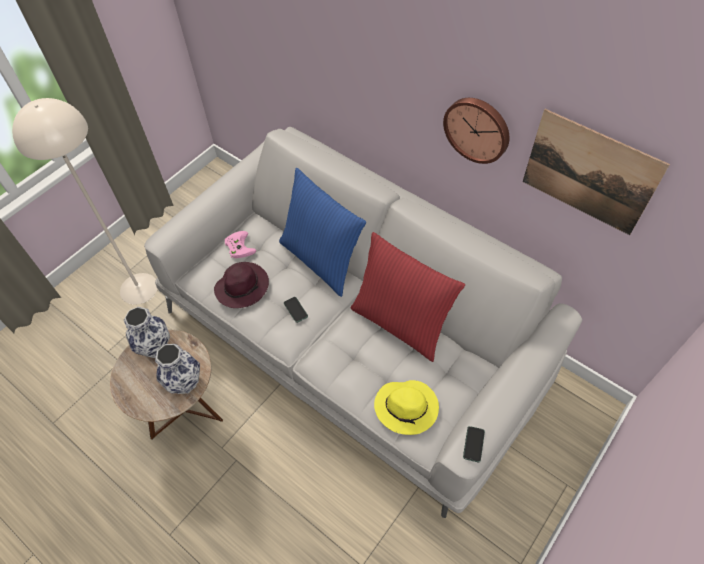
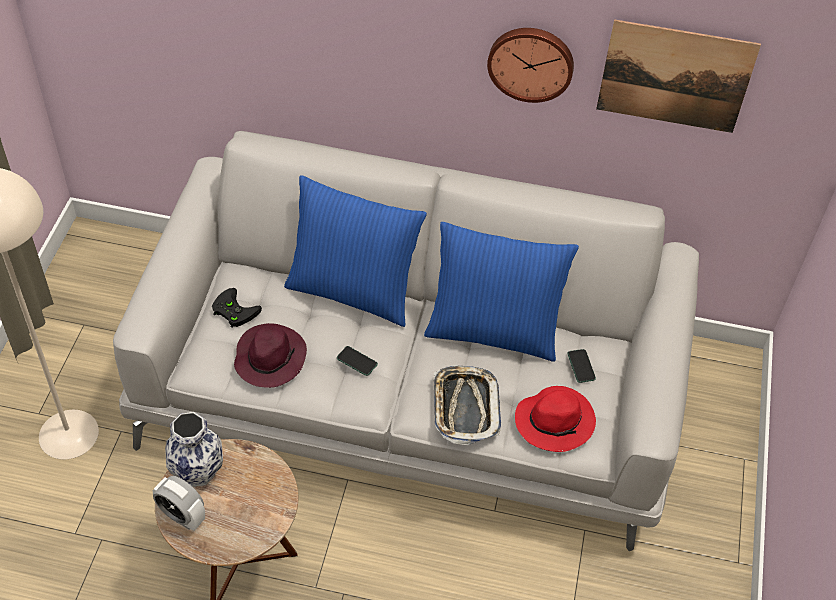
camera: 30 degrees left, 5 degrees down
vase [155,344,200,394] -> none
pink game controller [225,231,256,258] -> black game controller [212,288,262,328]
red pillow [351,232,465,362] -> blue pillow [424,222,579,362]
yellow hat [374,380,439,435] -> red hat [515,386,596,452]
phone [463,426,485,462] -> phone moved to [567,349,596,383]
none -> alarm clock [153,476,205,531]
none -> tray [434,365,501,445]

